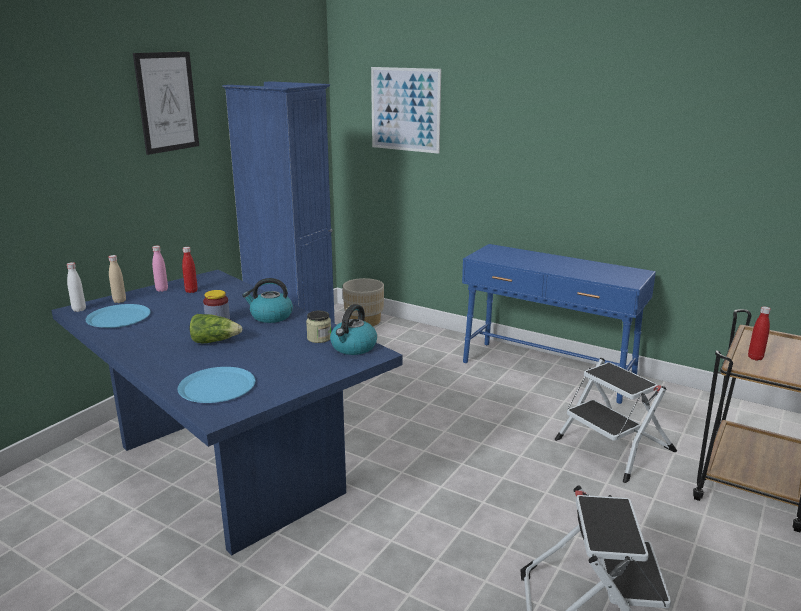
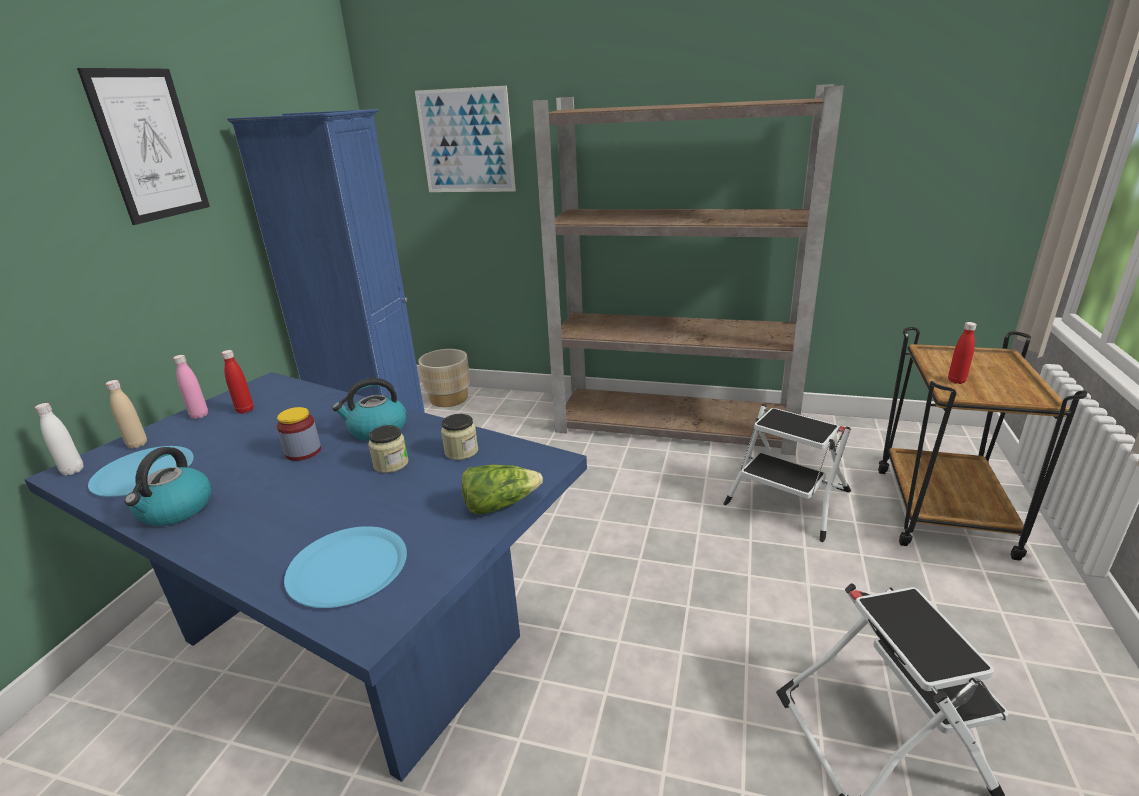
camera: 15 degrees left, 5 degrees up
lettuce [190,314,242,343] -> lettuce moved to [461,464,543,514]
kettle [330,304,377,355] -> kettle moved to [124,447,211,526]
blue console table [462,244,656,404] -> brown bookcase [533,84,844,455]
none -> jar [368,425,408,473]

